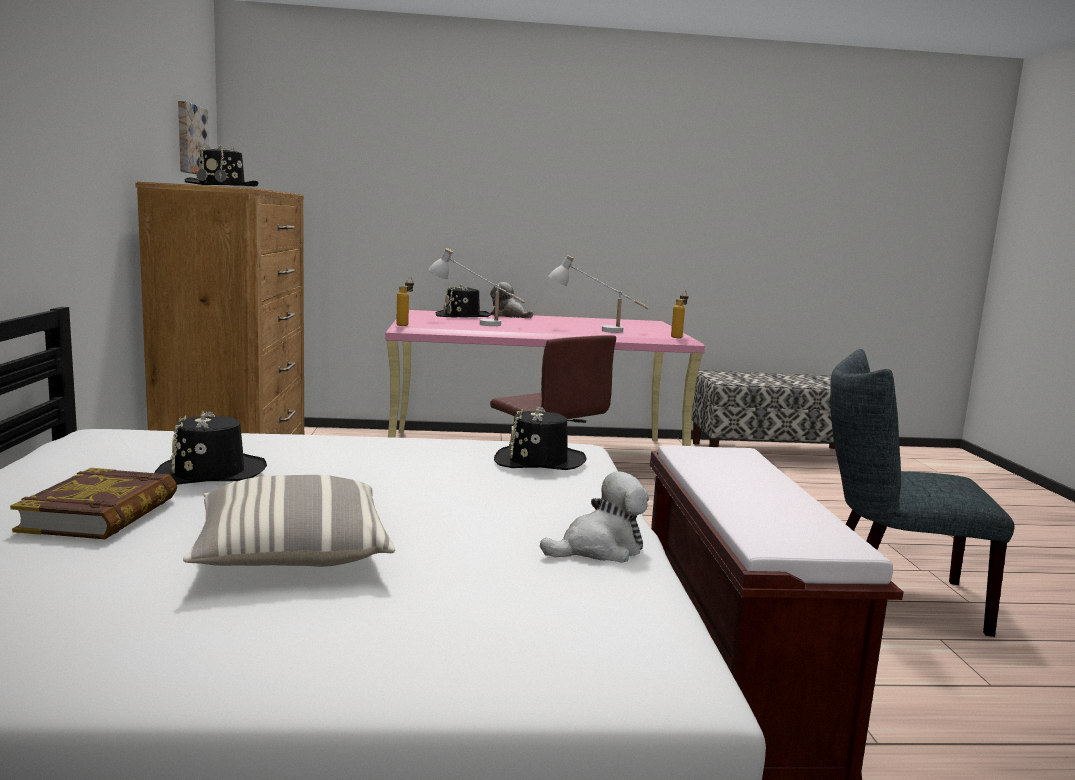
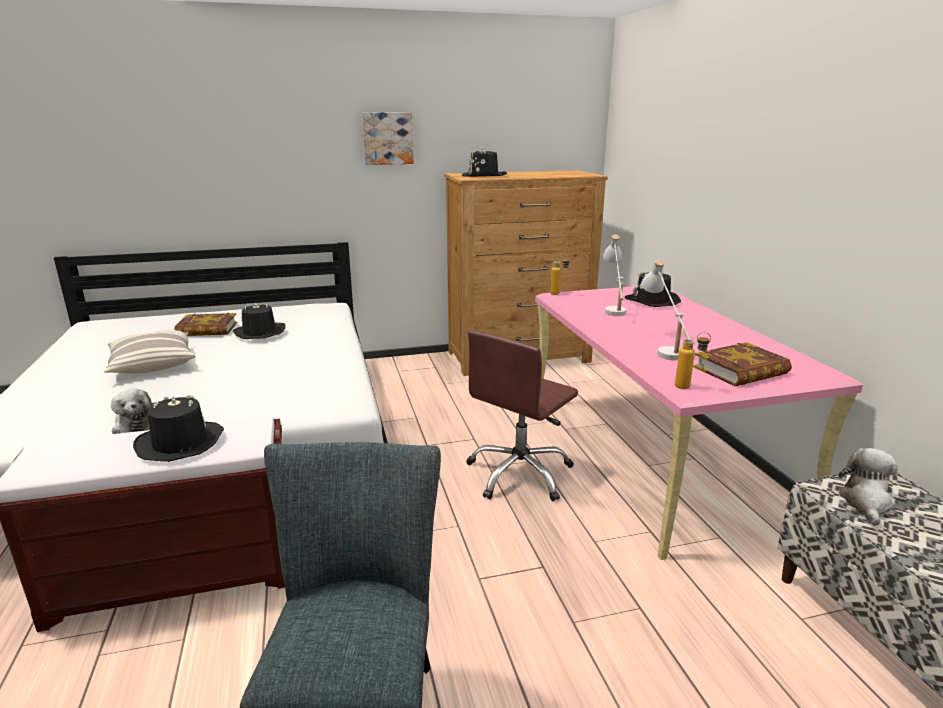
camera: 80 degrees right, 10 degrees up
picture [178,101,209,174] -> picture moved to [362,112,414,165]
plush toy [490,282,533,318] -> plush toy moved to [839,448,898,526]
black hat [494,406,587,470] -> black hat moved to [133,395,224,462]
none -> book [693,342,792,386]

